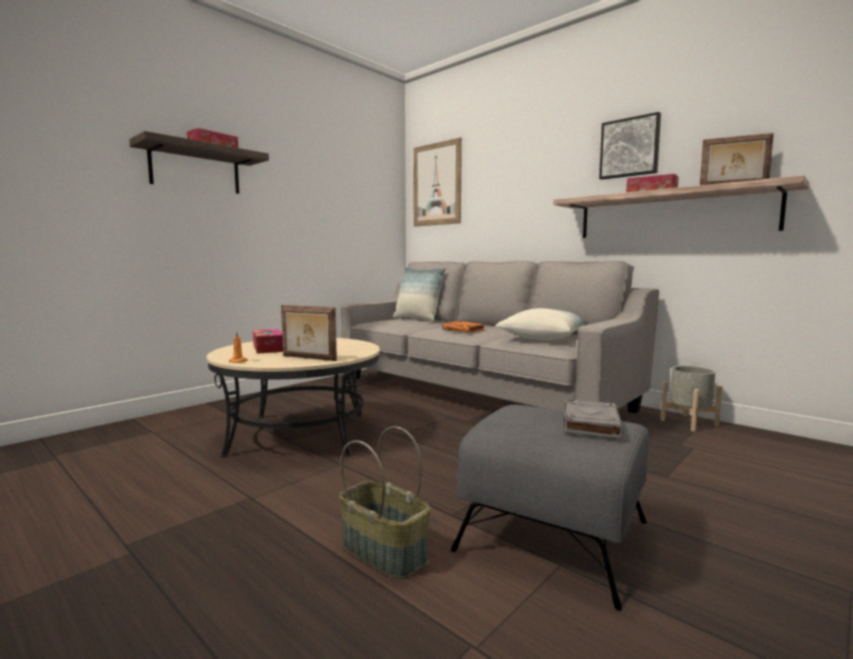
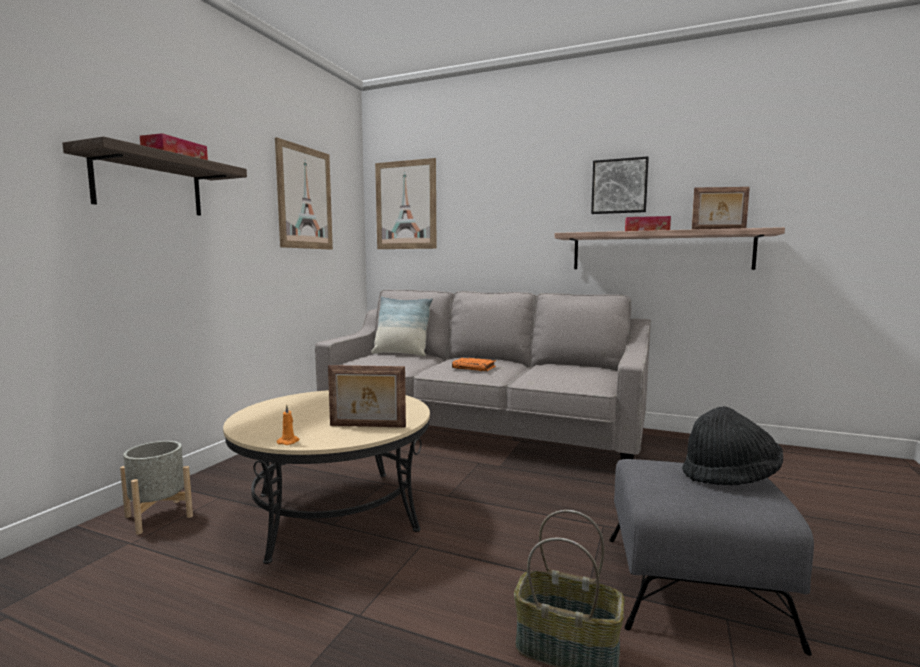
camera: 20 degrees left, 0 degrees up
tissue box [253,329,283,354] -> none
pillow [495,308,588,340] -> none
grey book [564,399,624,438] -> black hat [682,406,783,486]
grey planter [660,366,722,432] -> grey planter moved to [120,441,193,535]
none -> picture [275,137,333,250]

